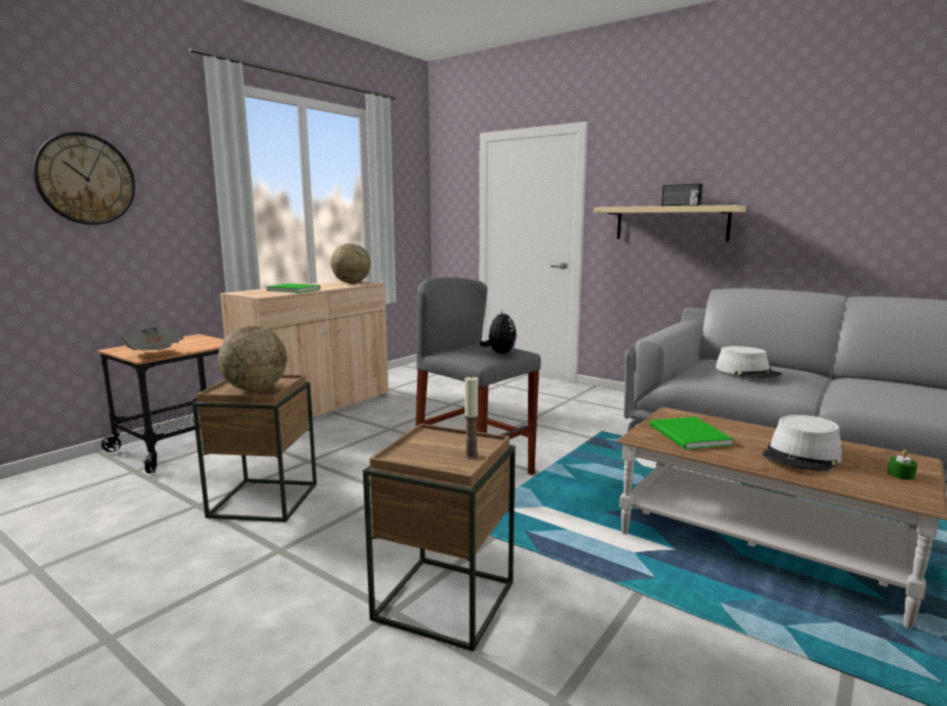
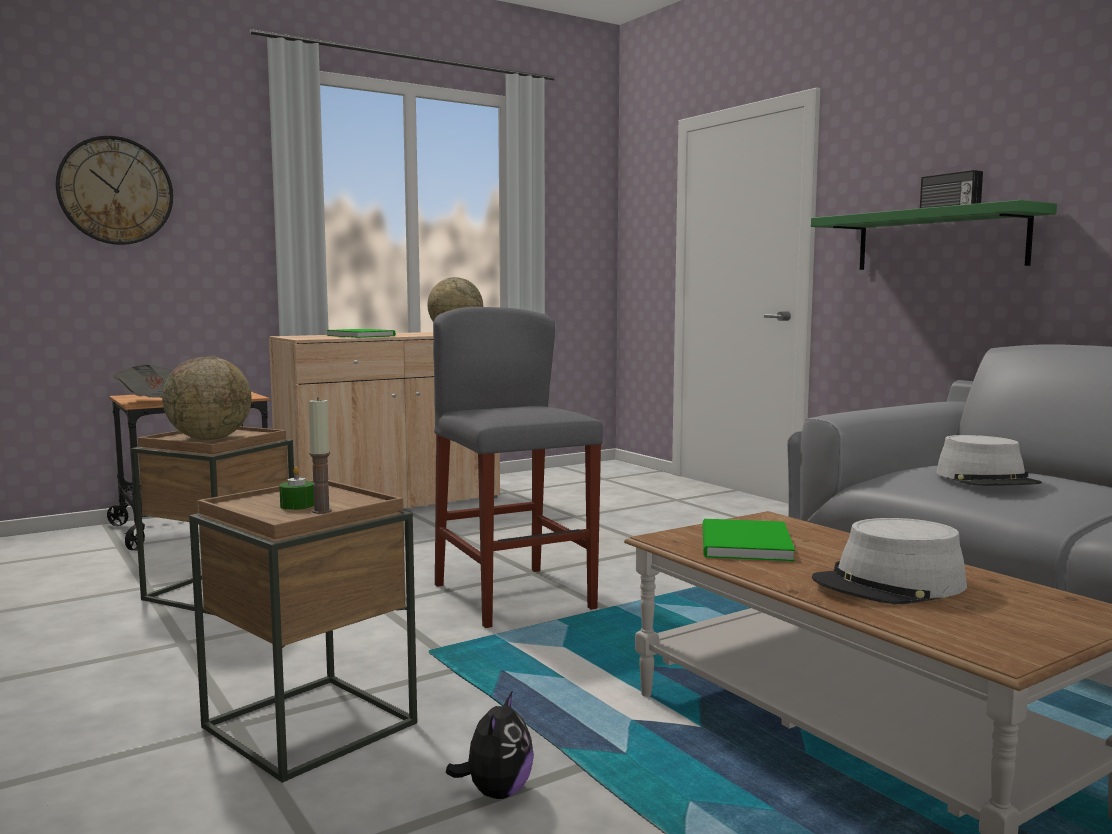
camera: 20 degrees right, 5 degrees down
plush toy [480,309,517,353] -> plush toy moved to [446,690,534,799]
beige shelf [594,205,746,241] -> green shelf [811,200,1057,270]
green candle [887,449,917,480] -> green candle moved to [279,467,314,510]

